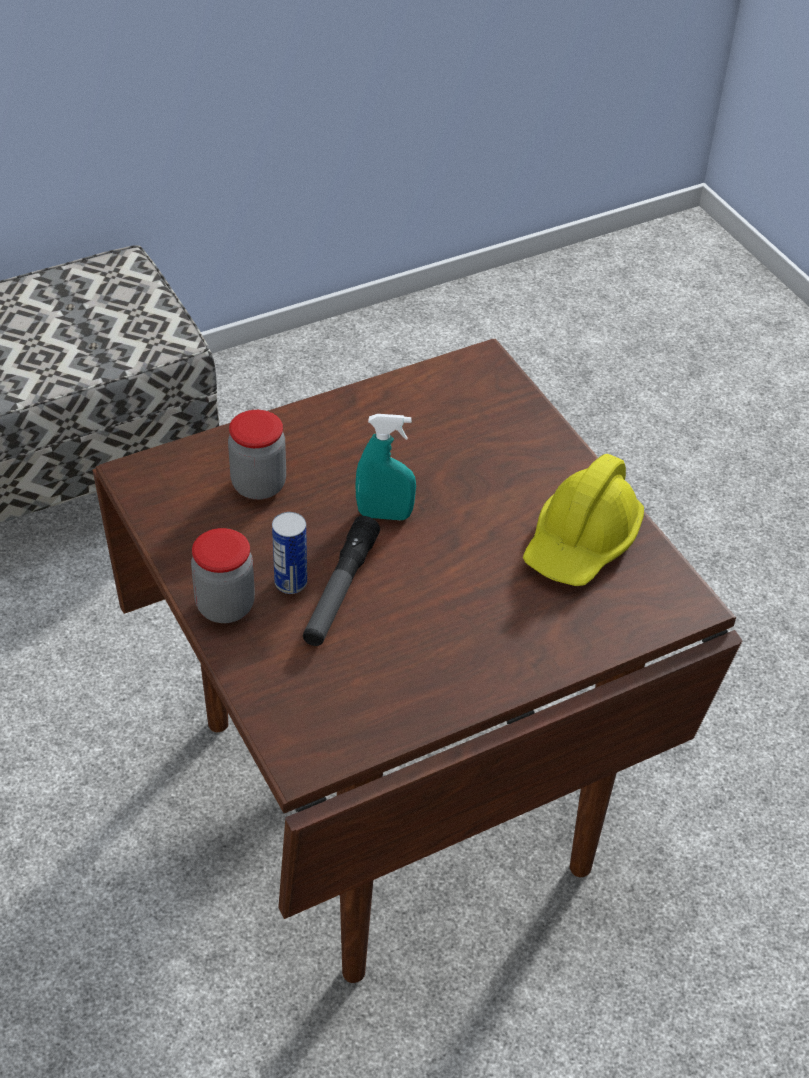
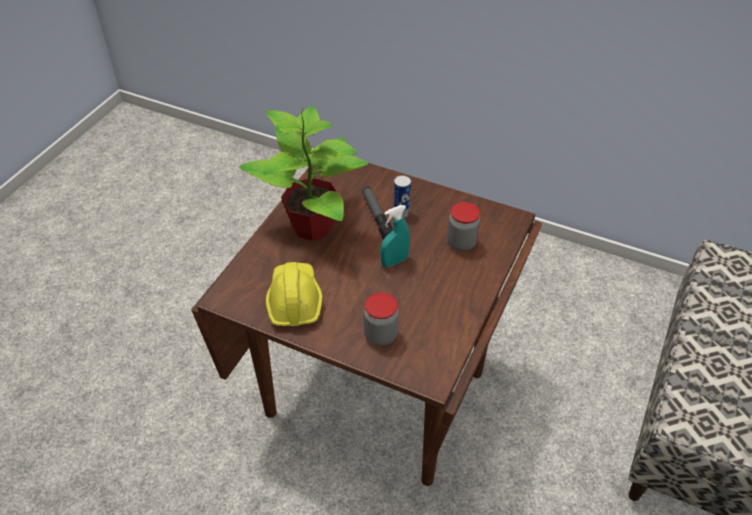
camera: 145 degrees right, 0 degrees up
jar [191,528,255,623] -> jar moved to [364,293,399,346]
none -> potted plant [239,106,368,241]

